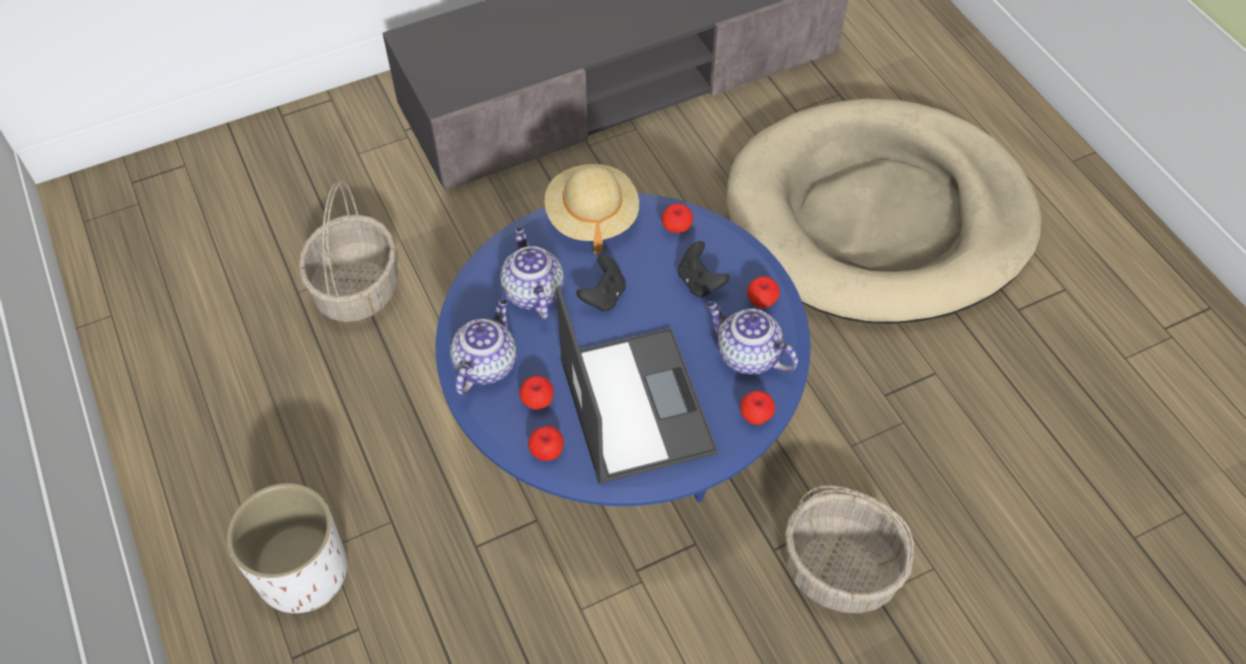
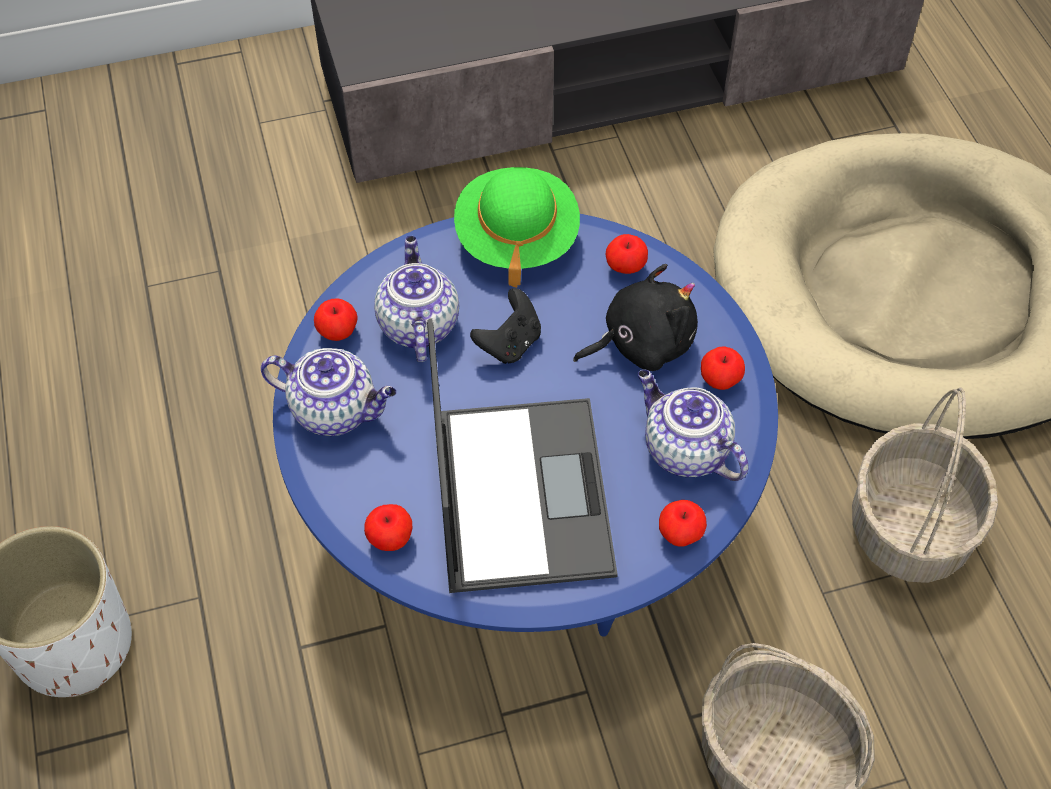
camera: 10 degrees right, 0 degrees up
basket [299,181,398,322] -> basket moved to [852,387,998,583]
teapot [450,298,517,395] -> teapot turned 75 degrees clockwise [261,348,397,436]
apple [520,376,554,409] -> apple moved to [314,298,357,341]
beige hat [545,164,639,254] -> green hat [454,167,580,288]
black game controller [678,241,729,297] -> black plush toy [573,264,698,371]

